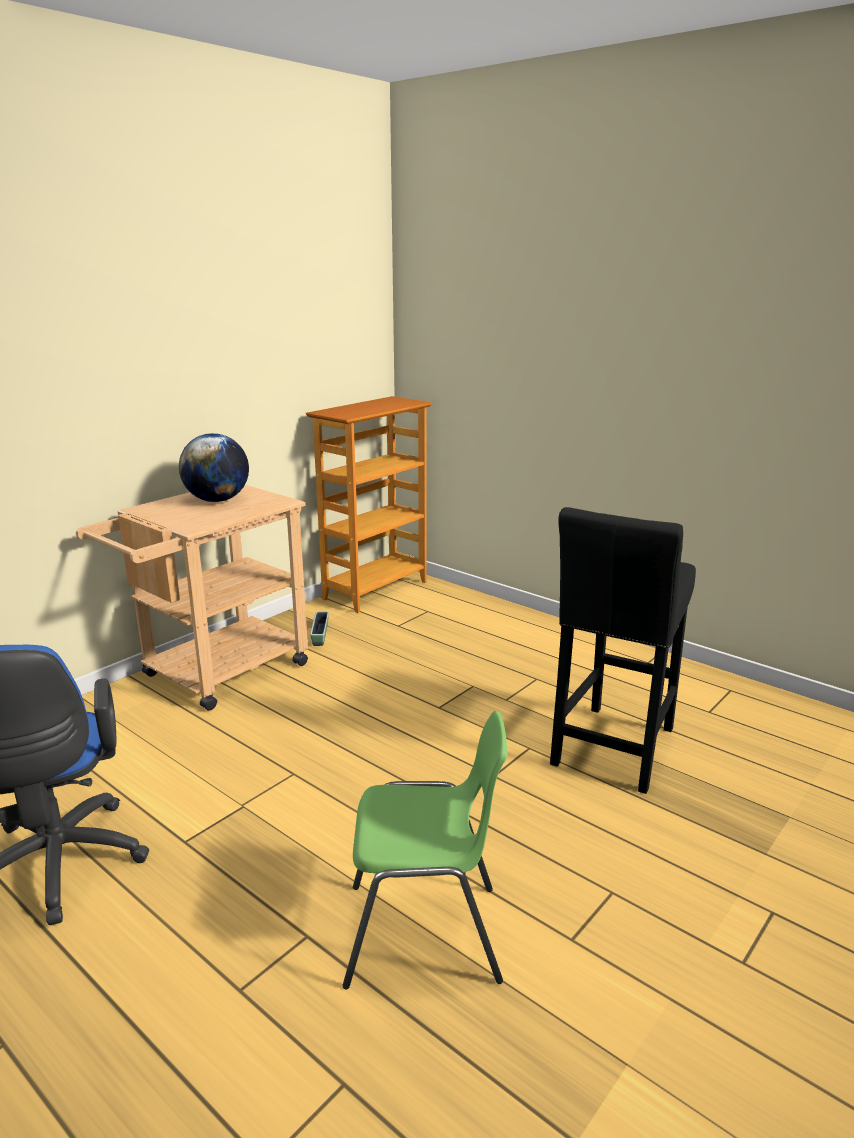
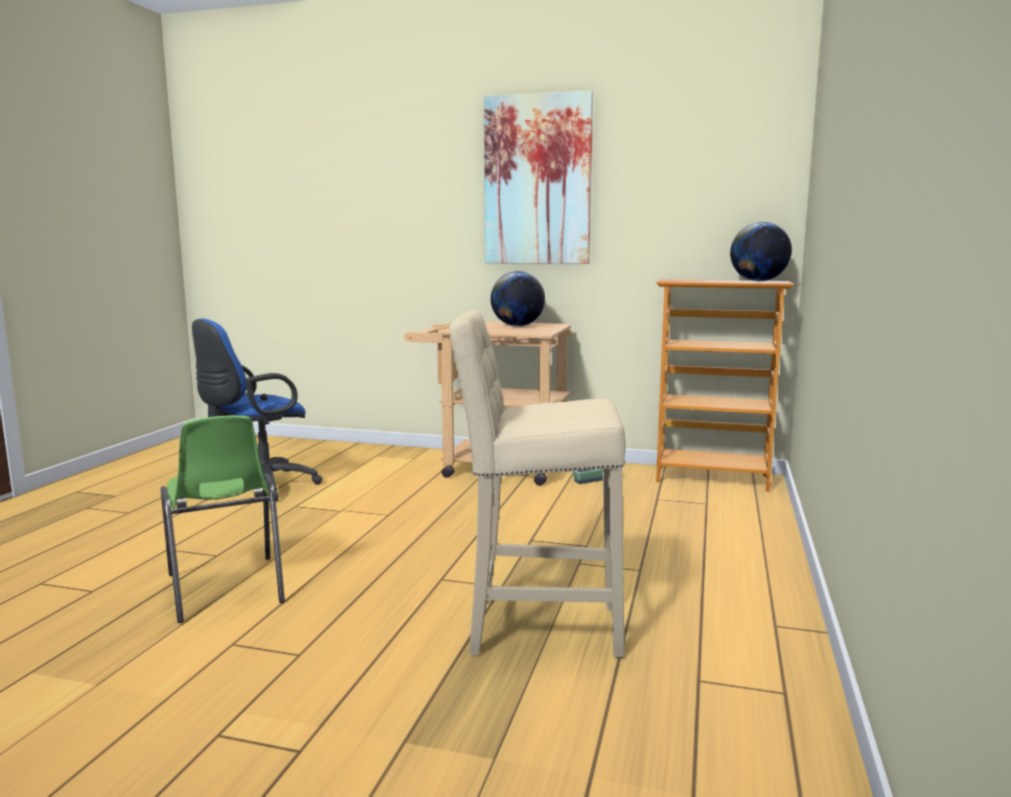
camera: 65 degrees right, 10 degrees down
black stool [550,507,696,794] -> beige stool [449,310,625,658]
none -> picture [484,90,593,264]
none -> globe [730,222,792,281]

